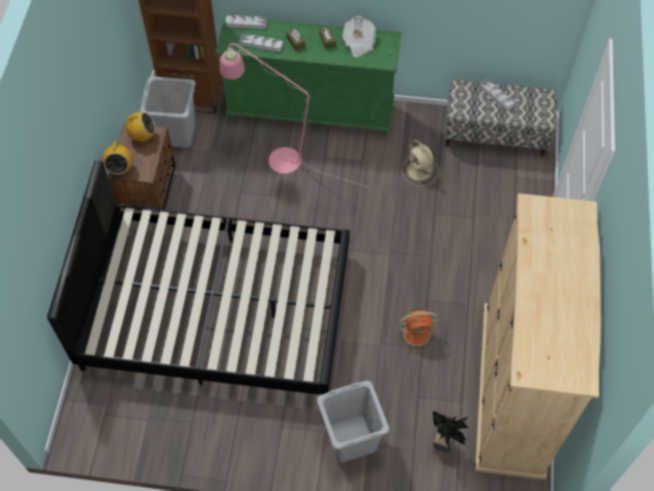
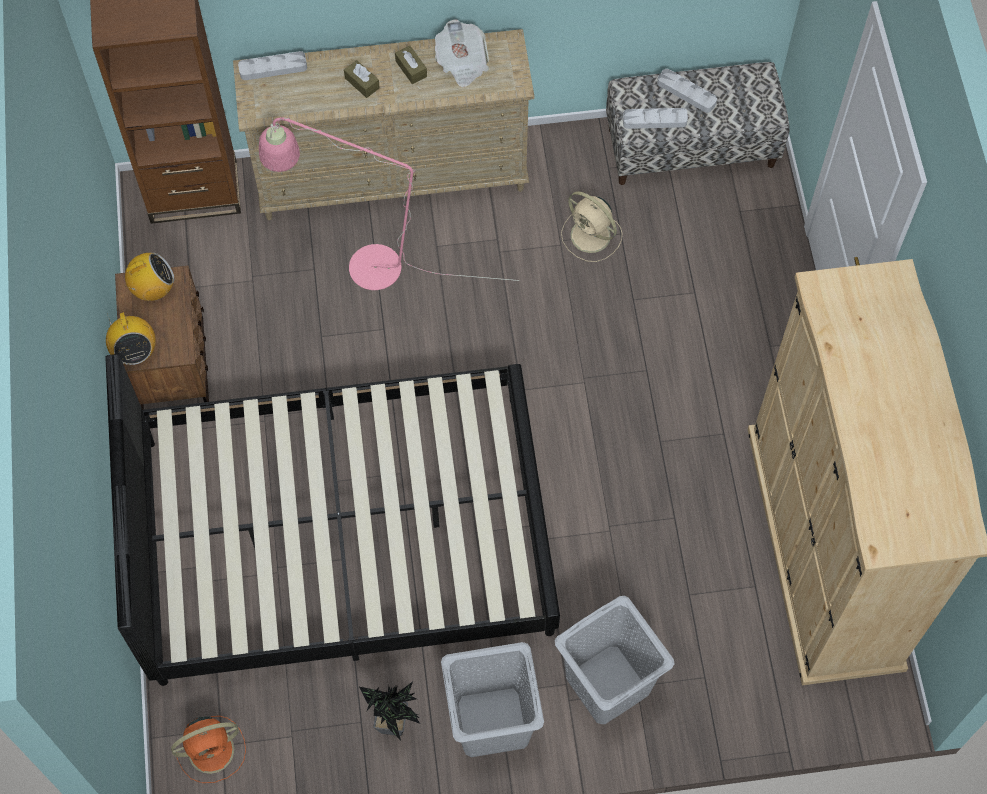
camera: 15 degrees left, 5 degrees up
grey laundry basket [140,76,196,148] -> grey laundry basket moved to [441,642,544,757]
green dresser [216,15,401,137] -> beige dresser [233,29,534,220]
grey tray [241,33,283,52] -> grey tray moved to [623,108,688,129]
orange fan [395,309,440,352] -> orange fan moved to [171,716,246,783]
potted plant [433,411,468,453] -> potted plant moved to [359,681,420,741]

